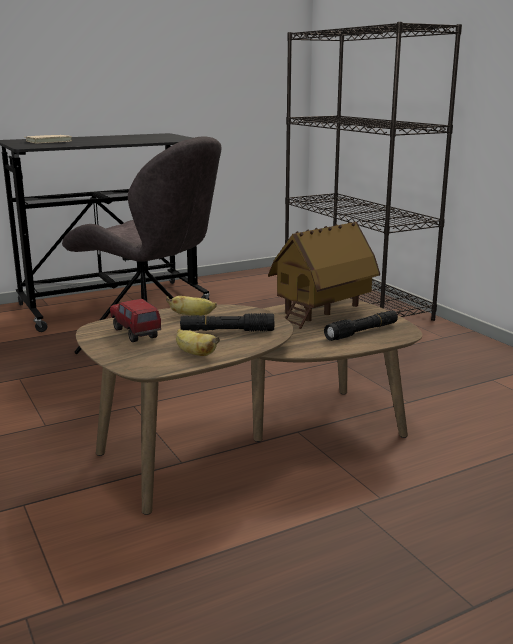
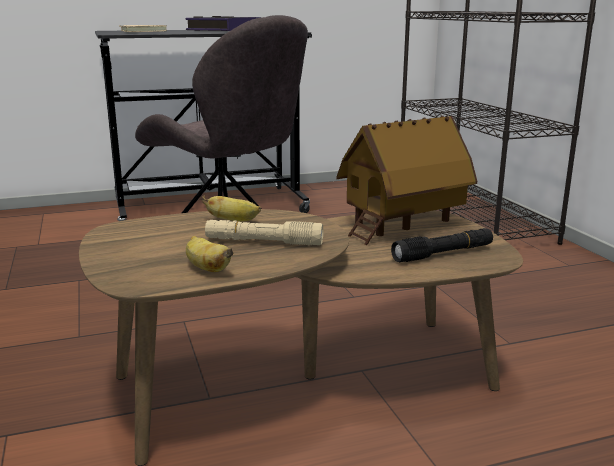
camera: 10 degrees right, 0 degrees up
toy truck [110,299,161,342] -> none
black flashlight [180,313,274,331] -> beige flashlight [205,220,323,245]
none -> book [185,16,262,31]

